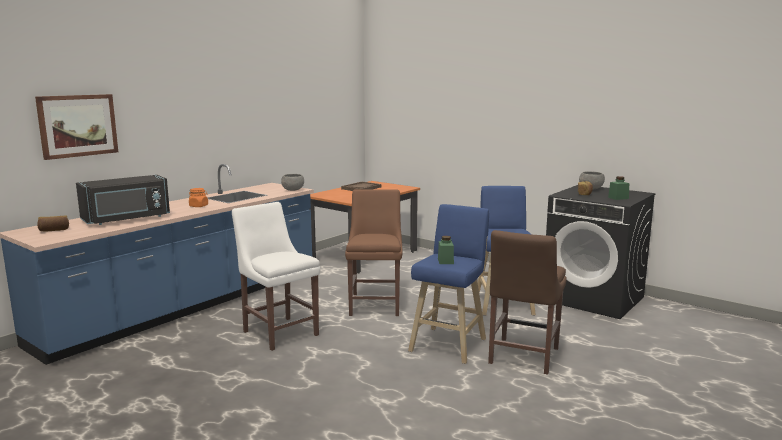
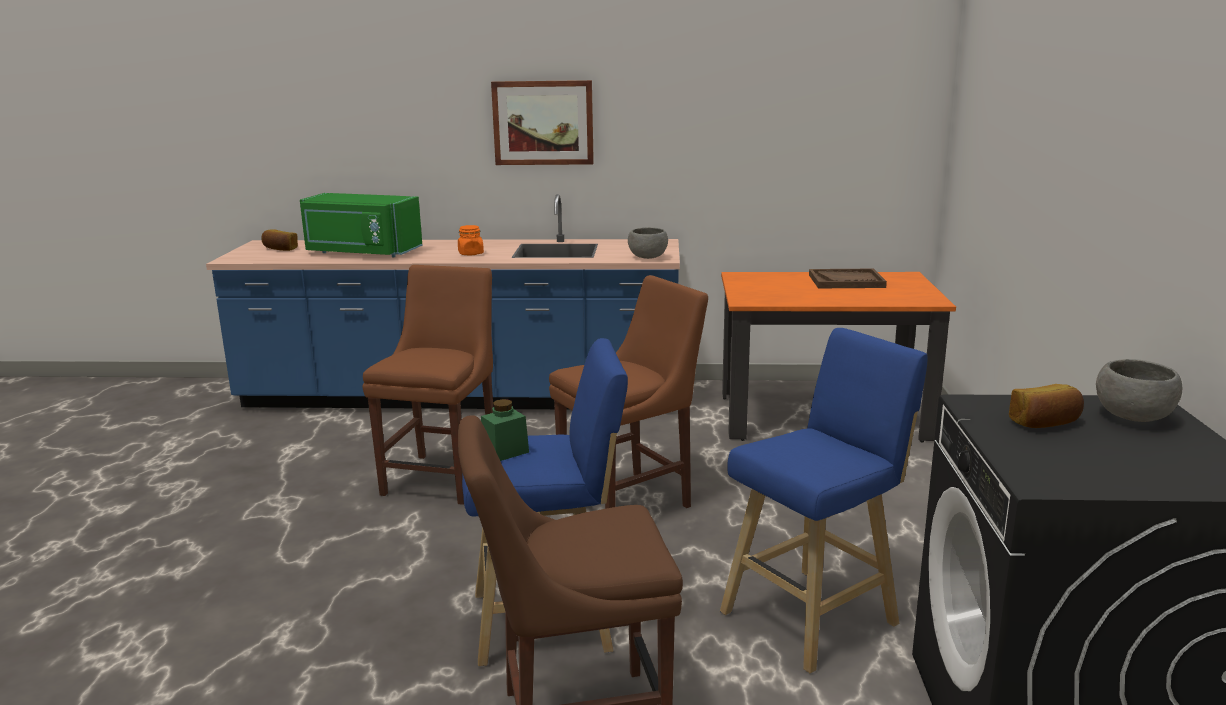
camera: 55 degrees right, 5 degrees up
picture [35,94,118,160] -> picture moved to [491,80,594,165]
black microwave [76,175,170,225] -> green microwave [300,193,423,257]
white chair [232,202,320,351] -> brown chair [362,265,493,505]
green jar [608,176,629,200] -> none

